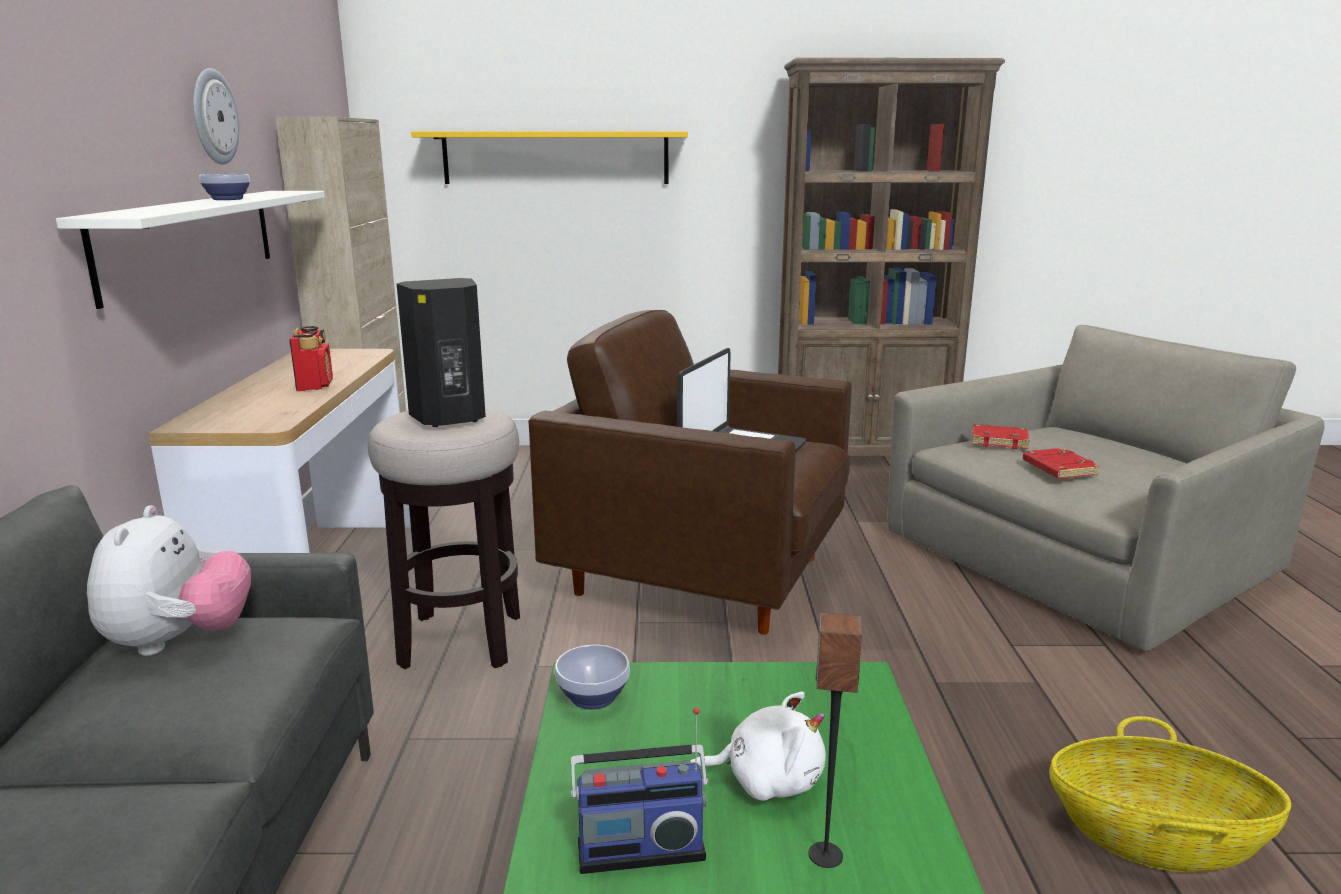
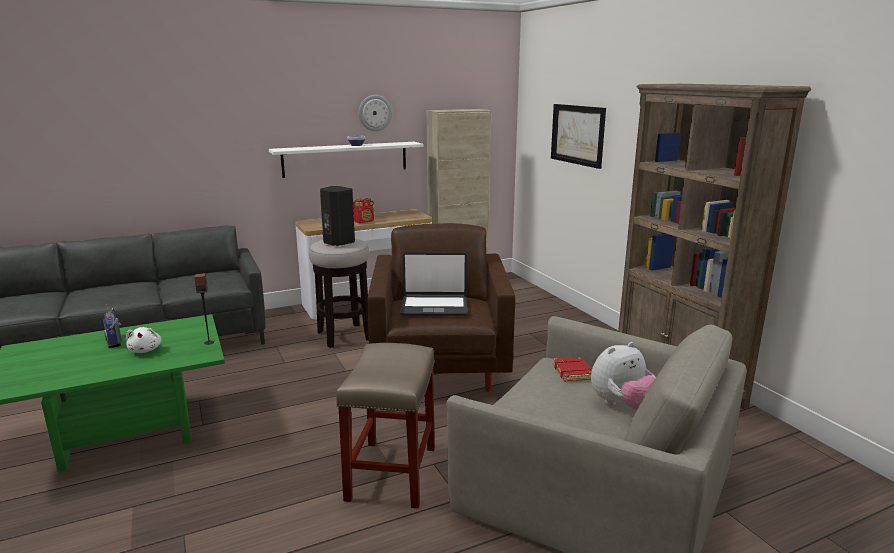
camera: 65 degrees right, 0 degrees up
plush toy [87,505,251,656] -> plush toy moved to [591,342,656,410]
yellow shelf [411,131,688,184] -> picture [551,104,606,169]
bowl [555,645,630,710] -> none
speaker [809,613,862,868] -> speaker moved to [194,273,214,345]
red book [1023,448,1100,479] -> none
basket [1049,716,1291,872] -> none
none -> beige stool [336,343,435,509]

